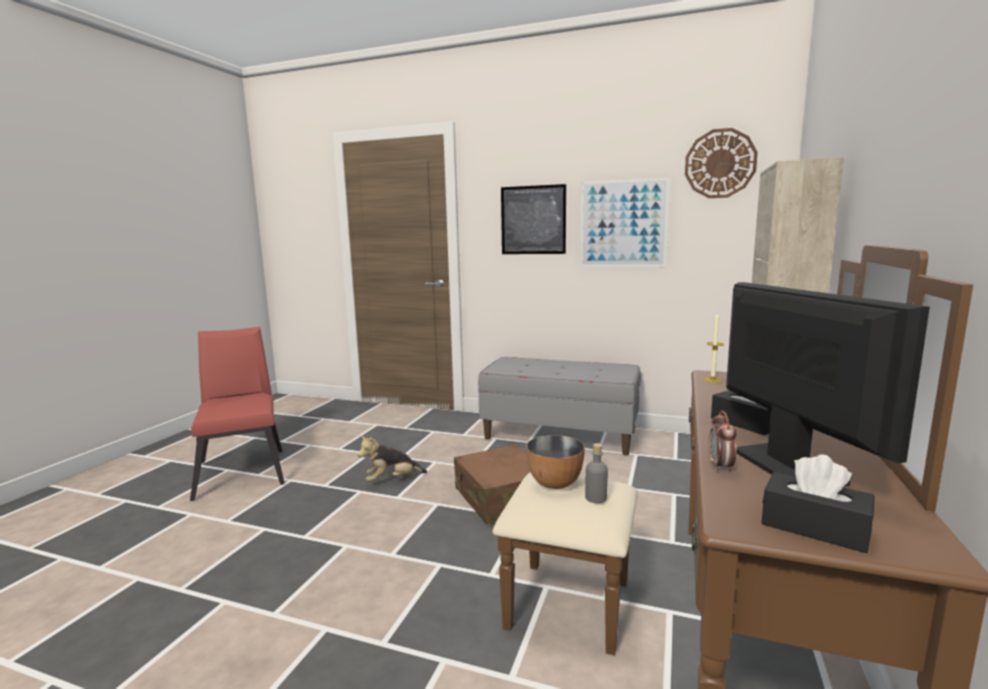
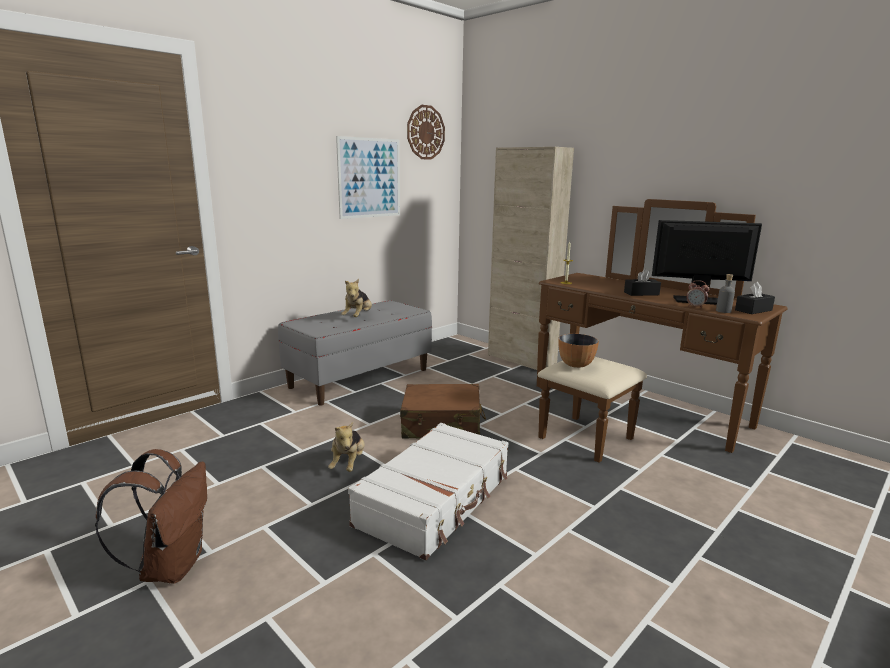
camera: 65 degrees left, 5 degrees up
red chair [190,327,285,501] -> brown backpack [95,449,207,584]
picture [501,184,566,254] -> none
grey bottle [585,443,608,503] -> grey bottle moved to [716,274,735,313]
none -> plush toy [341,279,372,317]
none -> white suitcase [348,423,508,560]

